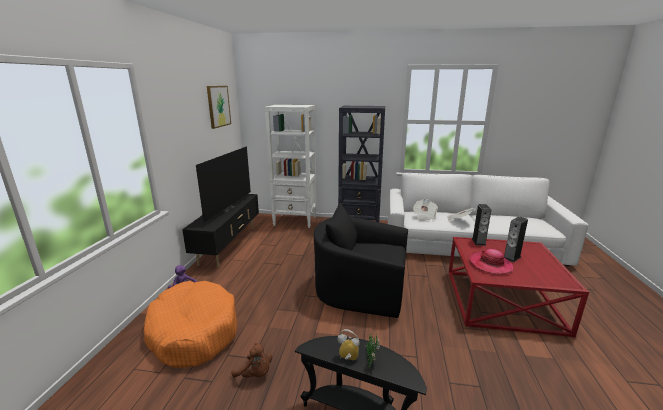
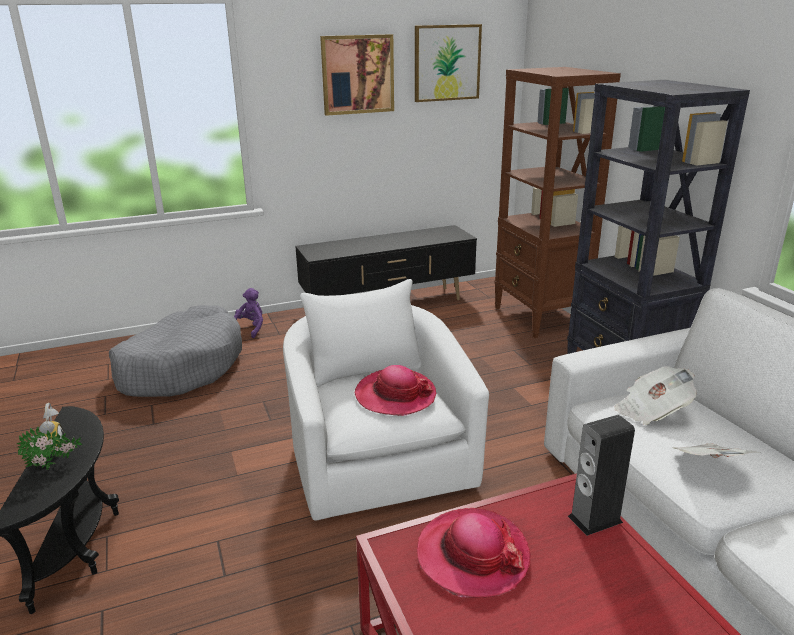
camera: 60 degrees right, 5 degrees up
orange dog bed [143,281,237,368] -> grey dog bed [109,305,242,397]
television [196,146,251,222] -> none
brown plush toy [231,343,272,378] -> none
white bookcase [265,105,316,228] -> brown bookcase [494,67,621,338]
black armchair [314,203,408,318] -> white armchair [283,279,489,521]
speaker [504,217,528,262] -> none
none -> picture [320,34,394,116]
none -> hat [355,365,436,416]

